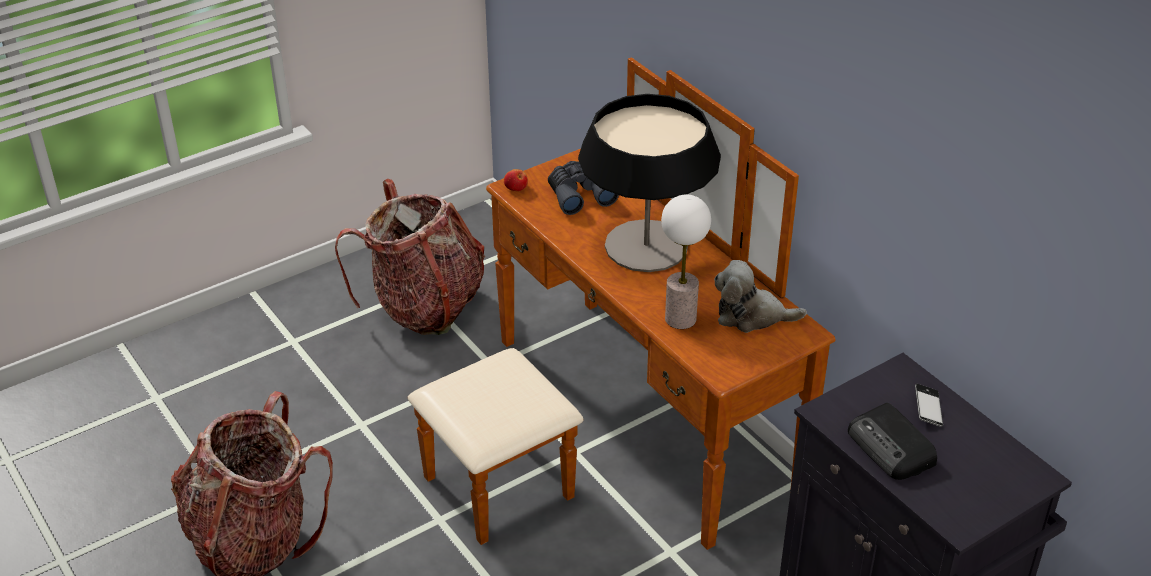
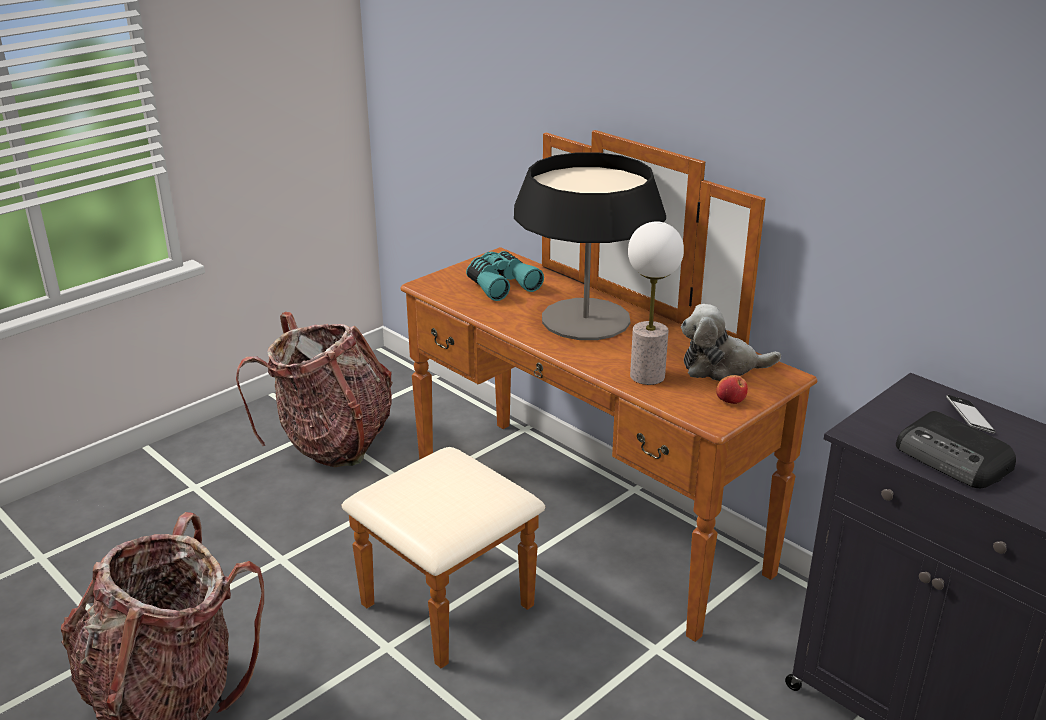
camera: 10 degrees left, 10 degrees down
apple [504,169,528,191] -> apple moved to [716,375,748,404]
grey binoculars [548,161,619,215] -> turquoise binoculars [466,251,544,301]

